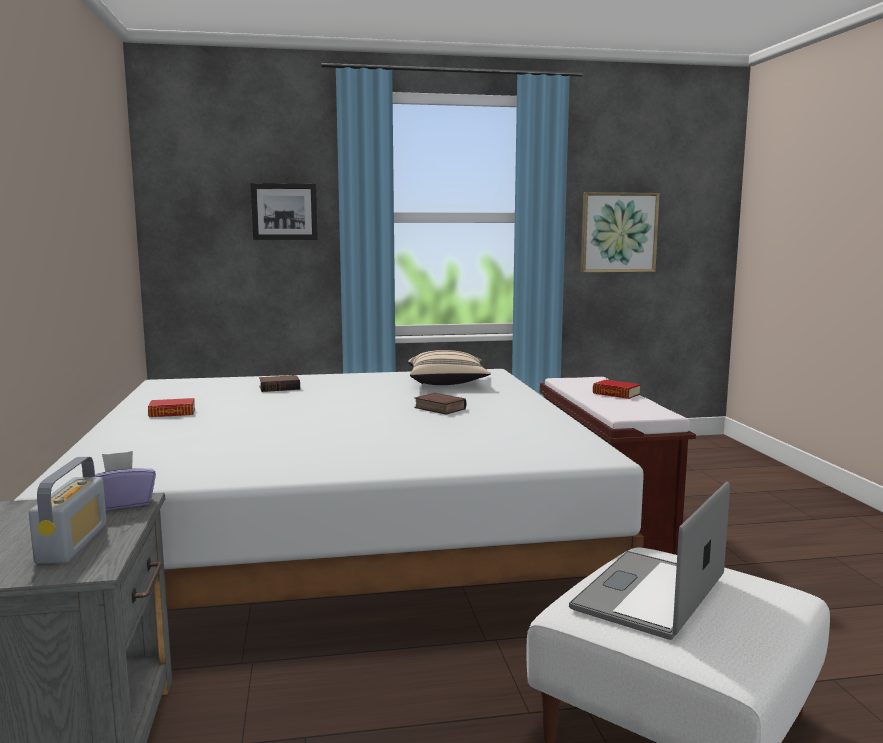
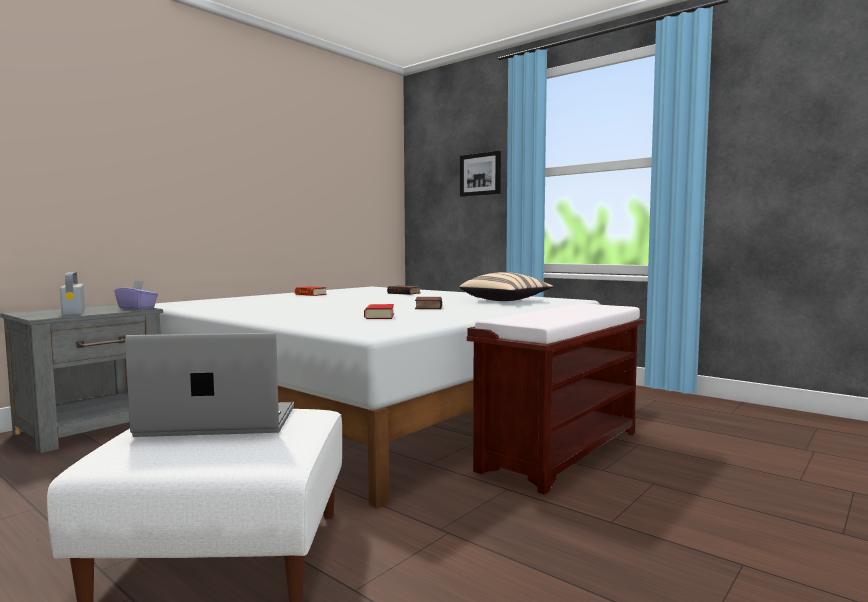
camera: 50 degrees right, 5 degrees down
radio [29,457,107,564] -> radio turned 105 degrees clockwise [60,272,85,316]
picture [581,192,660,273] -> none
book [593,380,640,399] -> book moved to [364,304,394,319]

